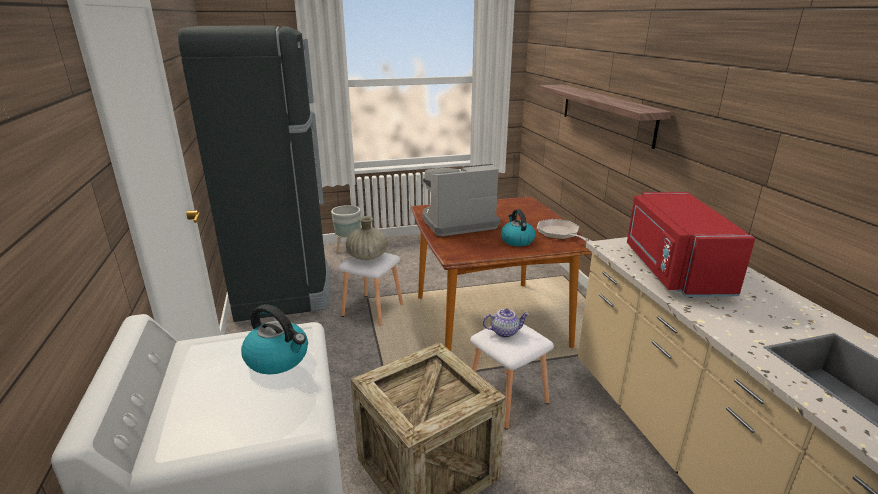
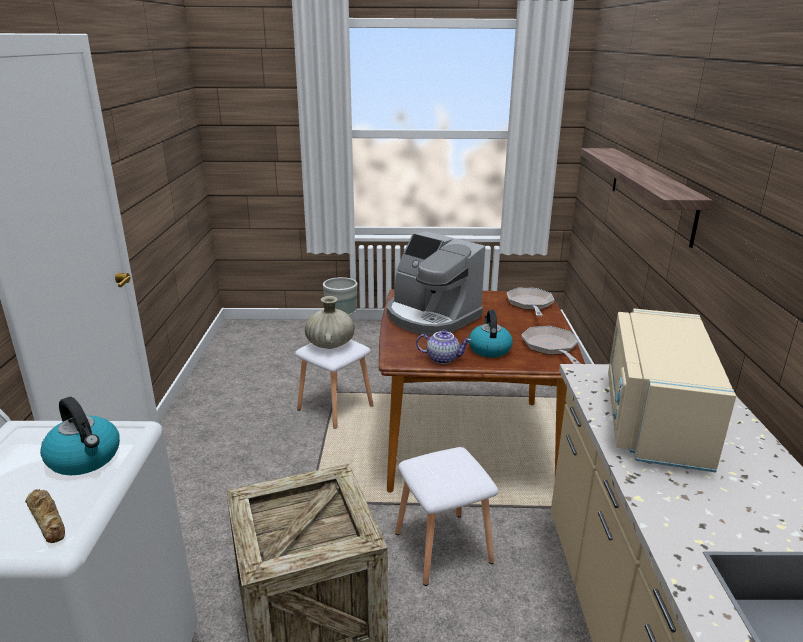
camera: 15 degrees right, 0 degrees up
black fridge [178,25,330,322] -> none
coffee machine [422,164,501,236] -> coffee machine turned 135 degrees counterclockwise [387,231,485,336]
teapot [483,309,529,338] -> teapot moved to [416,330,471,364]
red microwave [627,192,755,297] -> beige microwave [608,309,736,473]
none -> bread [25,489,65,543]
none -> frying pan [507,288,554,316]

